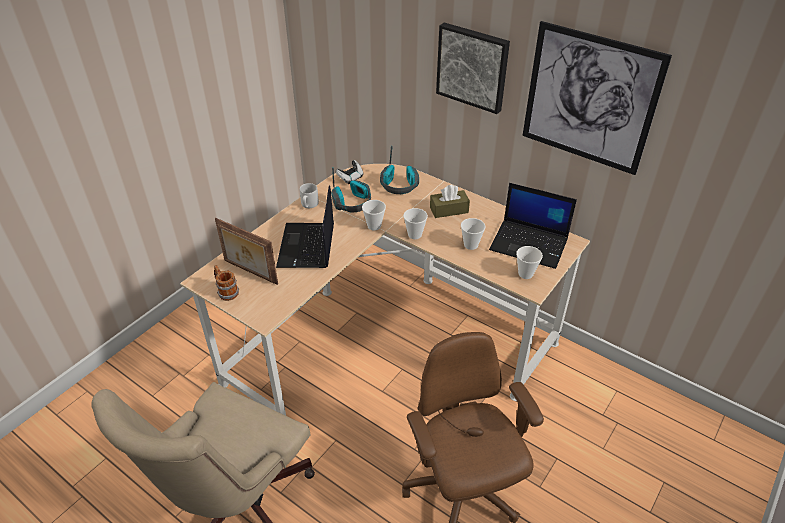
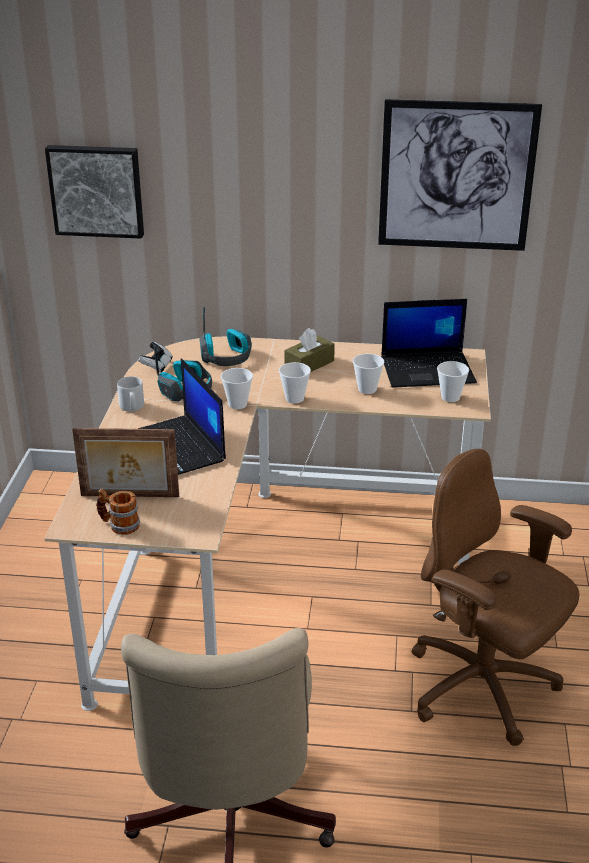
camera: 30 degrees left, 10 degrees down
picture [436,22,510,114] -> picture moved to [45,145,144,239]

